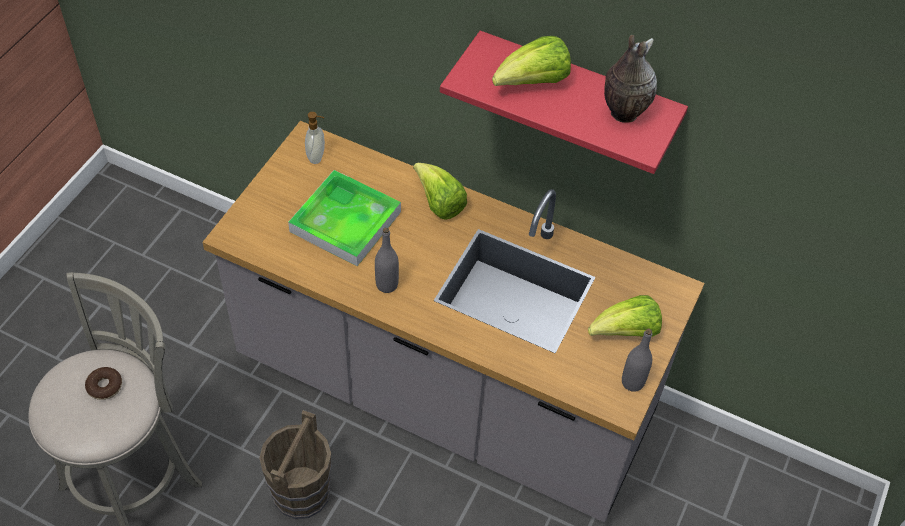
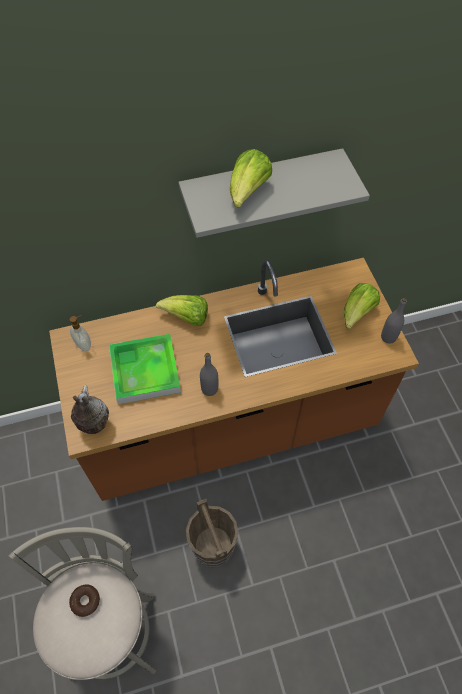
camera: 40 degrees left, 5 degrees up
grey counter [202,121,705,523] -> brown counter [49,258,419,501]
red shelf [440,31,688,174] -> grey shelf [178,148,370,238]
vase [604,35,657,123] -> vase moved to [71,385,109,434]

